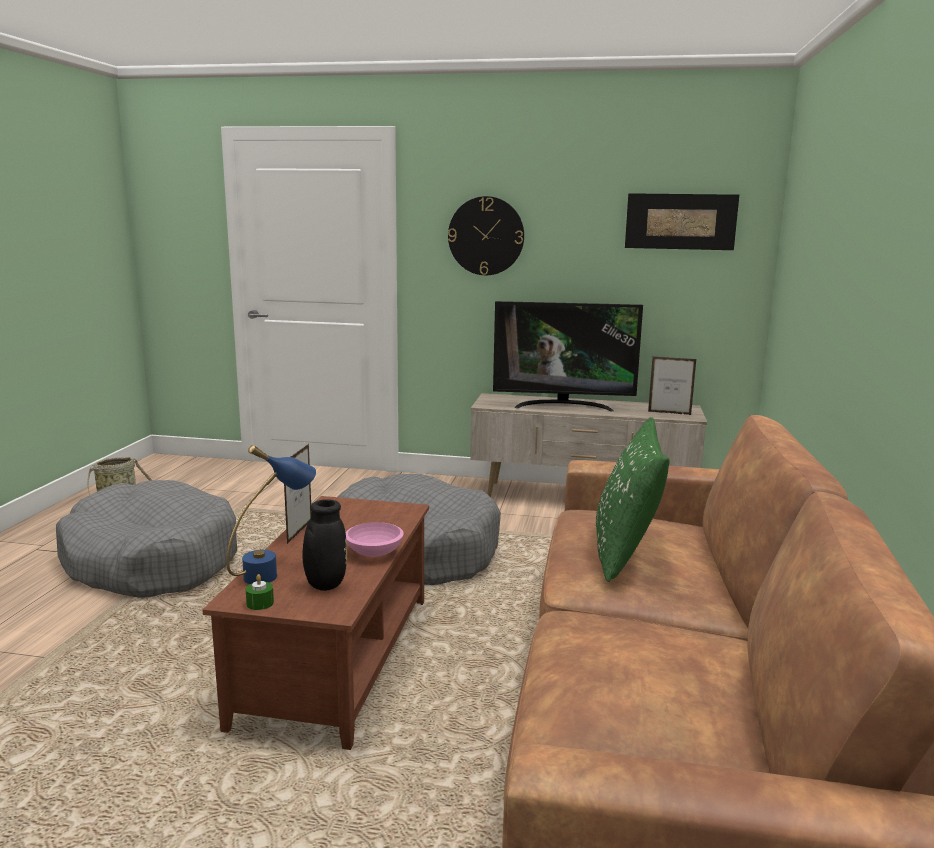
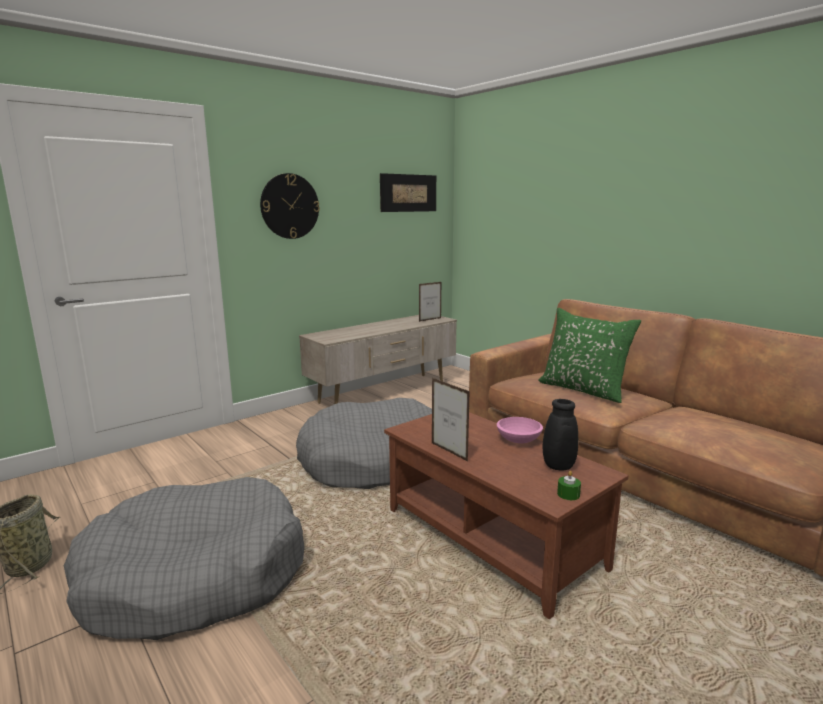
camera: 50 degrees left, 0 degrees up
blue table lamp [226,445,316,584] -> none
television [493,301,643,411] -> none

